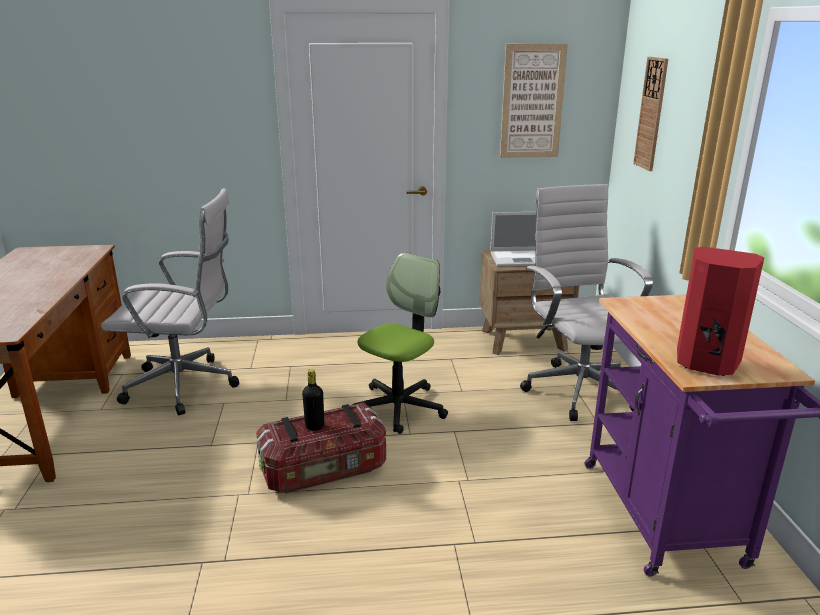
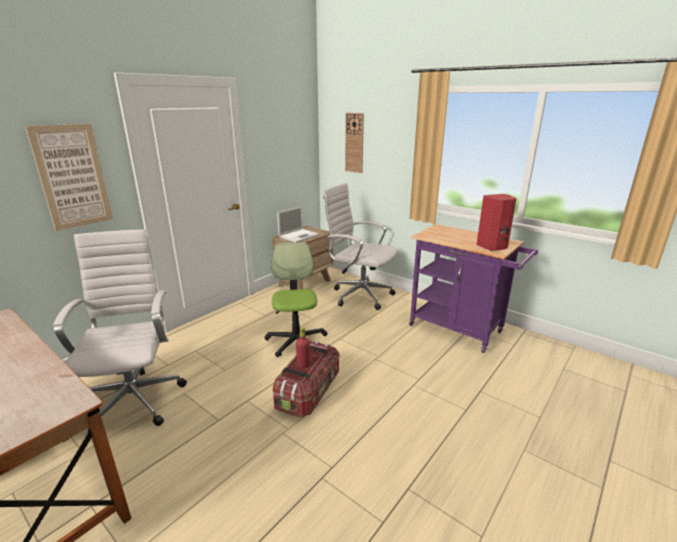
camera: 45 degrees left, 0 degrees up
white office chair [101,188,239,416] -> white office chair turned 60 degrees counterclockwise [53,229,187,434]
black bottle [302,369,324,430] -> red bottle [296,327,310,368]
picture [500,44,568,158] -> picture moved to [25,124,113,231]

